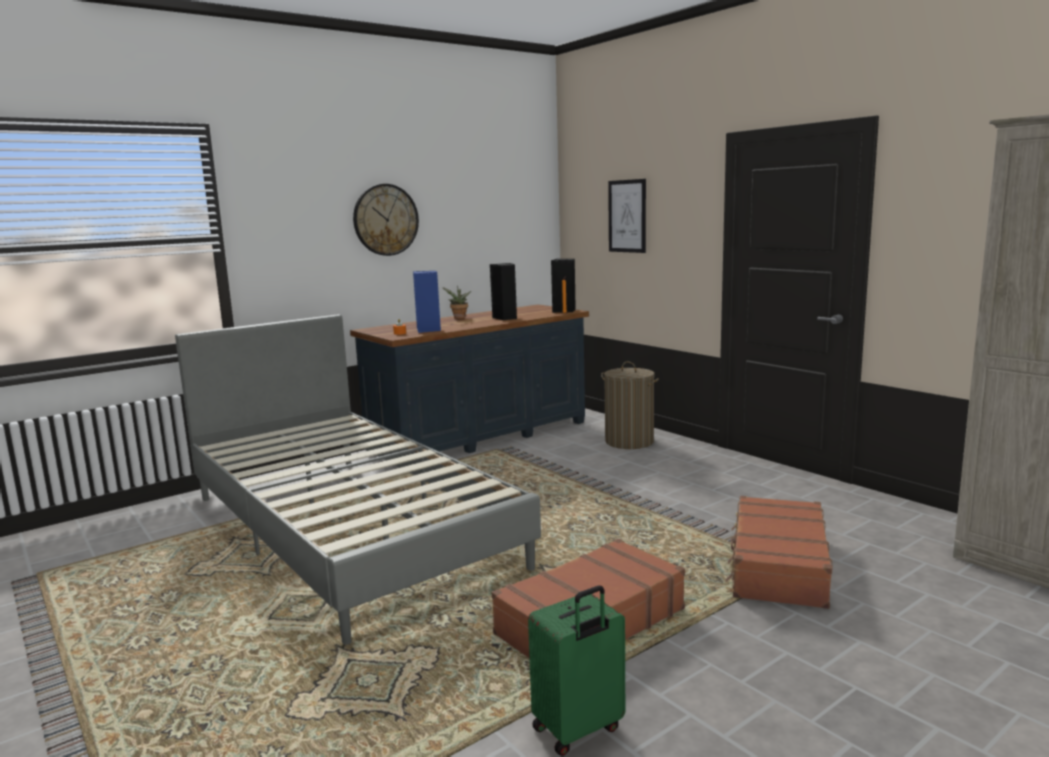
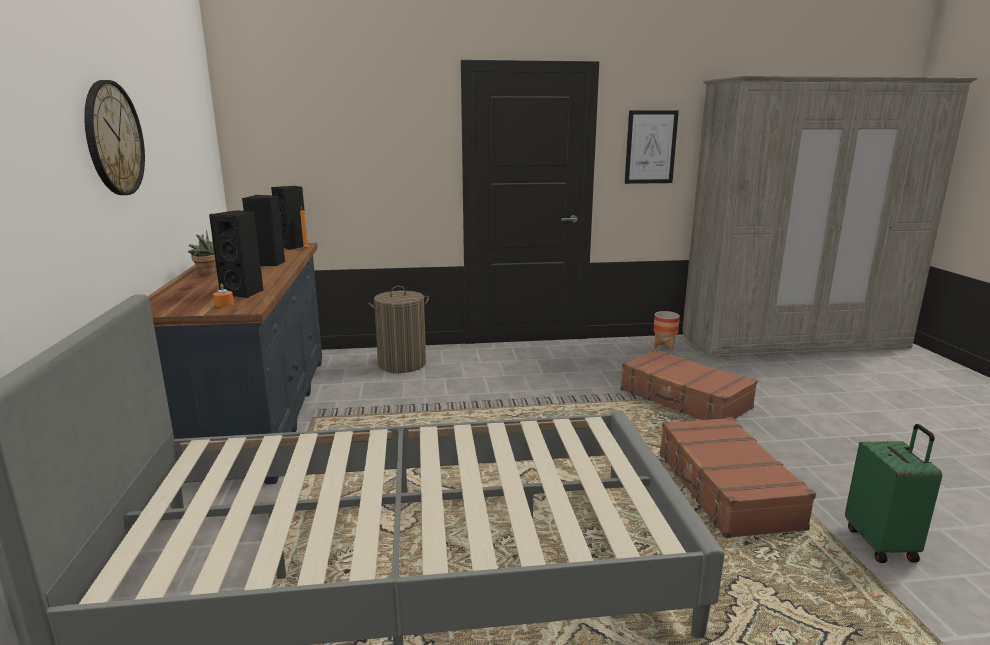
camera: 60 degrees left, 5 degrees up
blue speaker [413,271,441,333] -> black speaker [209,210,264,298]
picture [608,179,646,253] -> picture moved to [625,110,679,184]
none -> planter [653,311,680,351]

